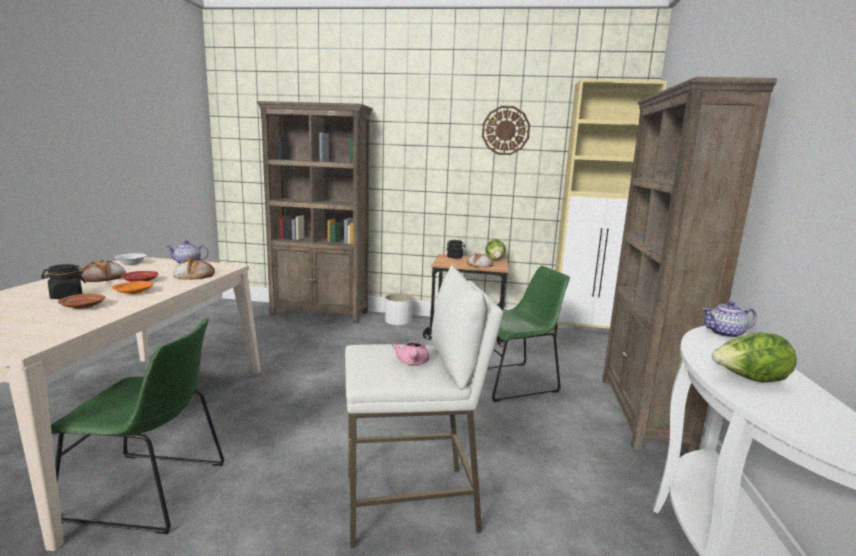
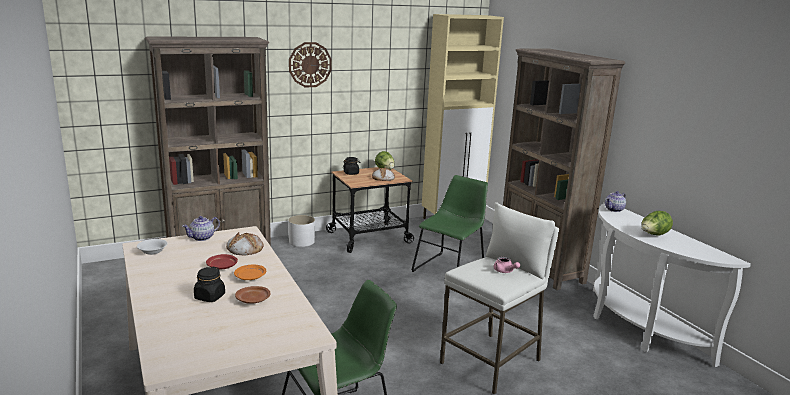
camera: 35 degrees left, 5 degrees up
bread [79,259,126,282] -> none
wall clock [482,106,530,155] -> wall clock moved to [289,42,332,88]

